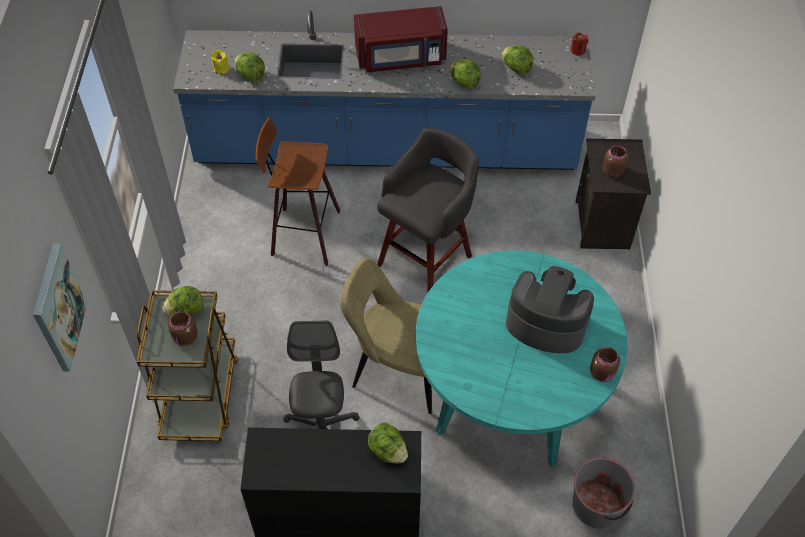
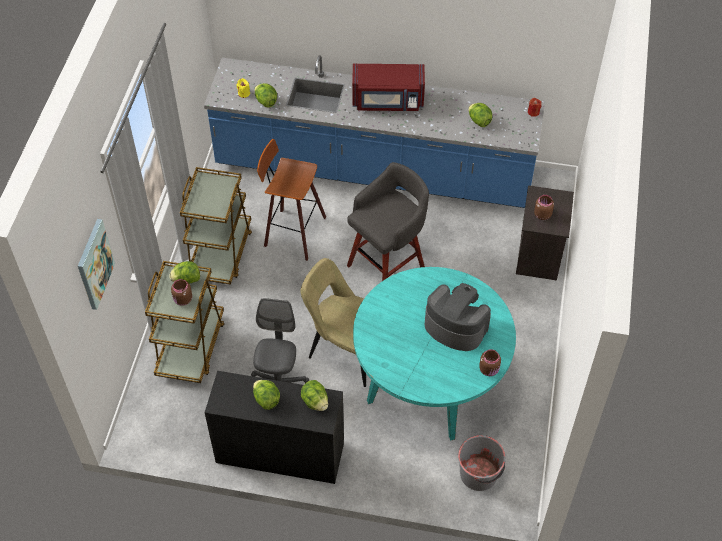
camera: 10 degrees right, 0 degrees up
lettuce [449,59,481,89] -> lettuce moved to [253,380,280,410]
none -> brown cart [180,167,252,285]

